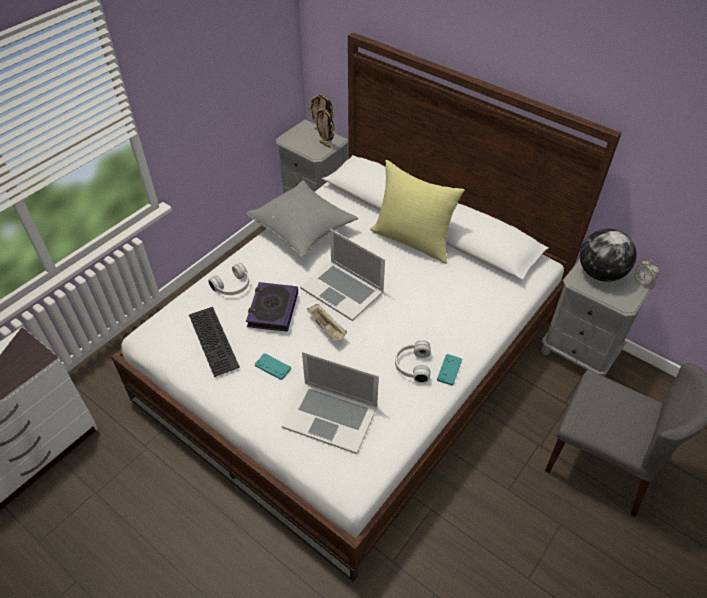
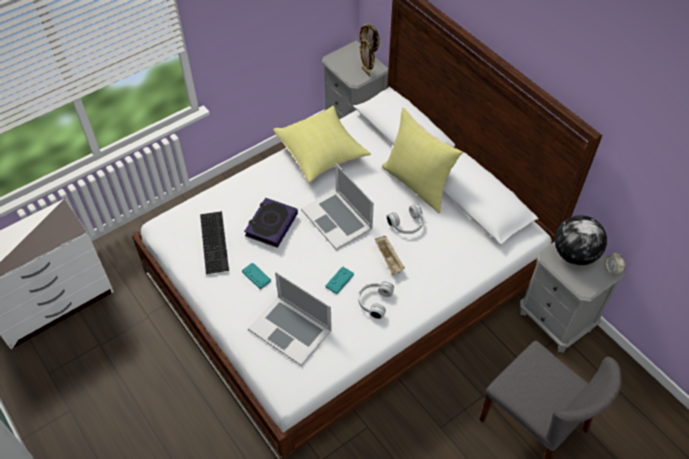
camera: 15 degrees right, 5 degrees up
white headphones [208,263,249,295] -> white headphones moved to [387,204,423,234]
grey pillow [247,180,358,257] -> yellow pillow [273,106,371,183]
beige tray [307,304,347,342] -> beige tray moved to [375,236,404,274]
turquoise game controller [437,354,462,385] -> turquoise game controller moved to [326,267,354,294]

